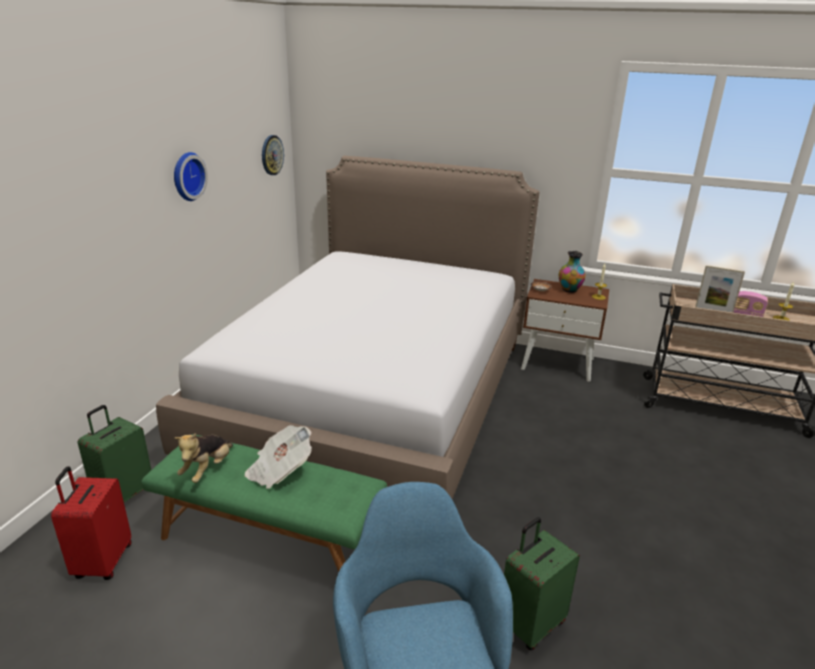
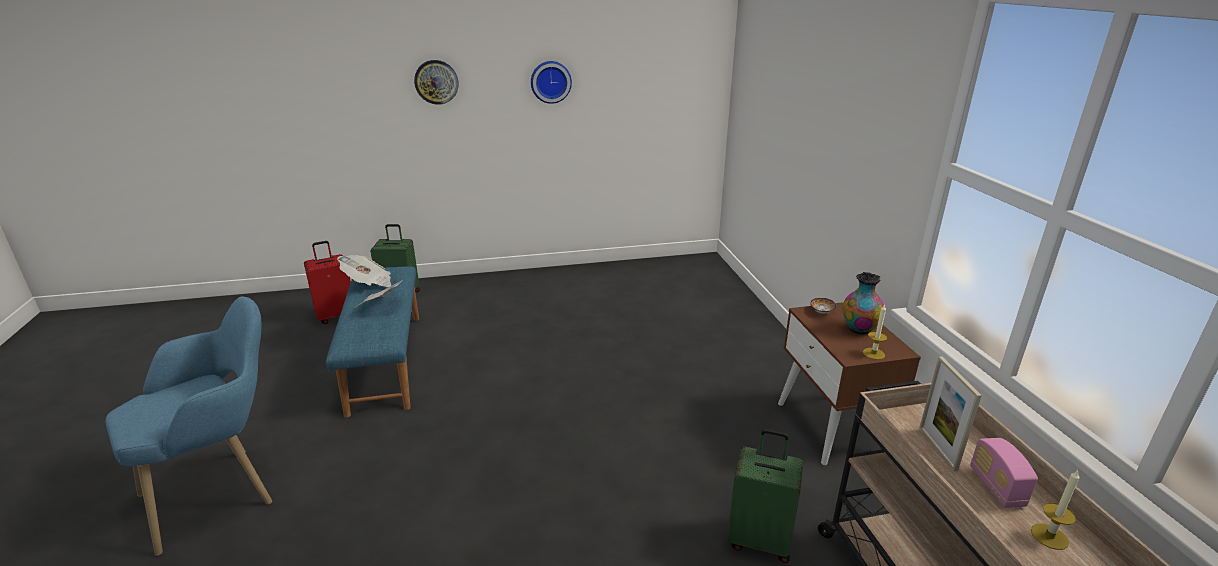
camera: 60 degrees right, 0 degrees up
green bench [142,434,387,572] -> blue bench [326,266,419,418]
bed [156,156,540,499] -> none
plush toy [174,433,233,483] -> newspaper [337,255,391,287]
wall clock [262,135,284,175] -> wall clock moved to [414,60,458,105]
green suitcase [504,517,580,650] -> green suitcase moved to [727,429,803,563]

